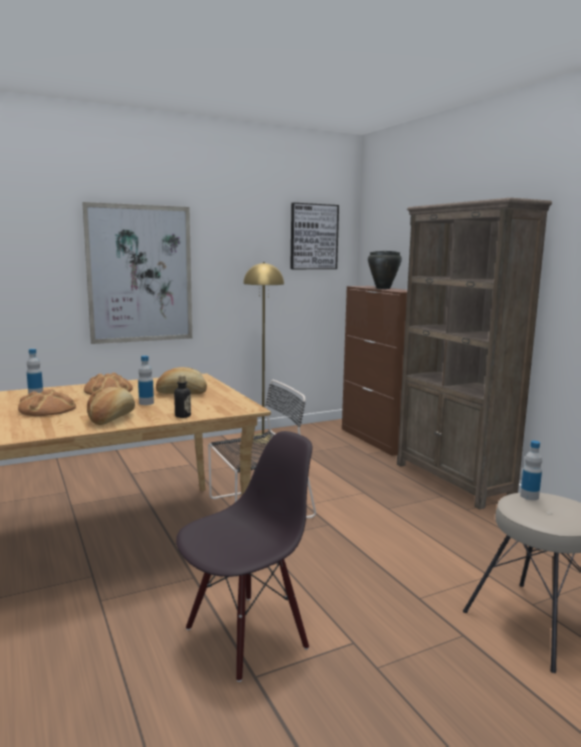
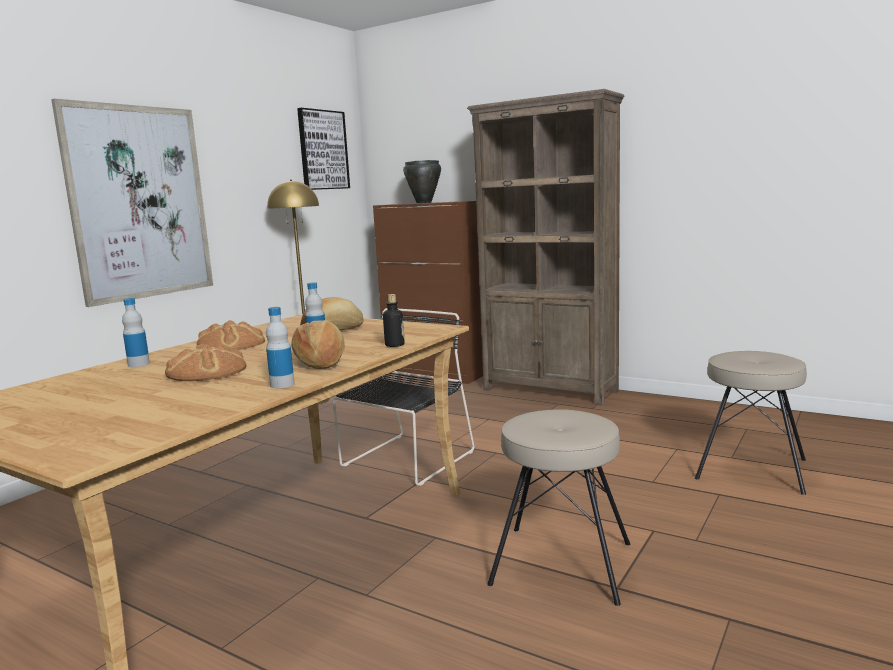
camera: 30 degrees left, 0 degrees up
black chair [176,431,313,682] -> beige stool [487,409,630,606]
bottle [520,441,542,500] -> bottle moved to [266,307,295,388]

